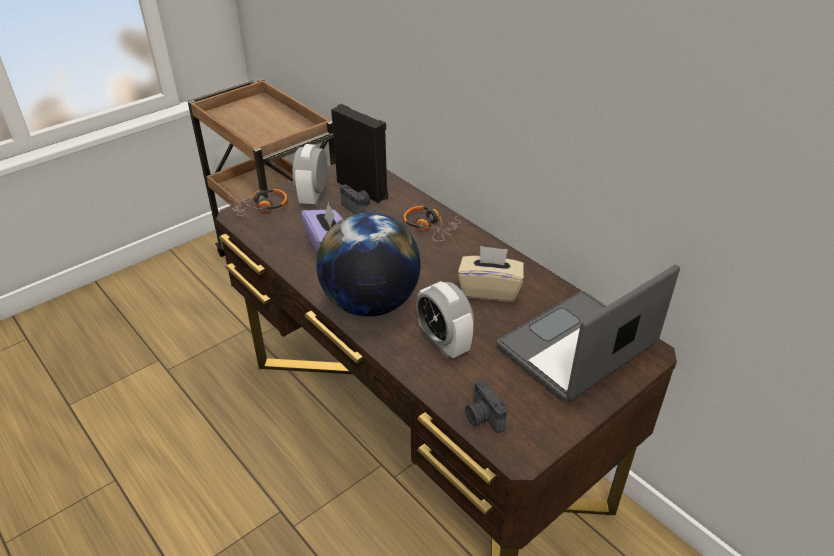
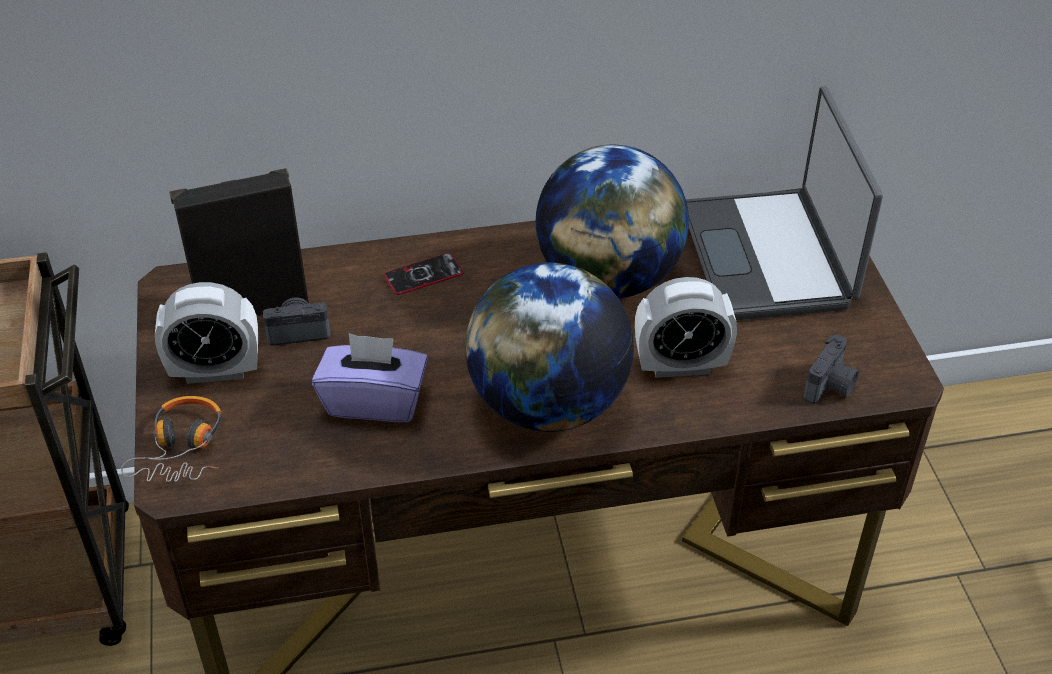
camera: 60 degrees left, 5 degrees up
alarm clock [293,144,327,206] -> alarm clock turned 45 degrees counterclockwise [155,282,258,384]
headphones [403,206,461,241] -> phone [384,253,464,295]
beige tissue box [458,245,524,302] -> globe [535,145,689,298]
camera [465,379,507,433] -> camera turned 60 degrees counterclockwise [803,335,859,404]

